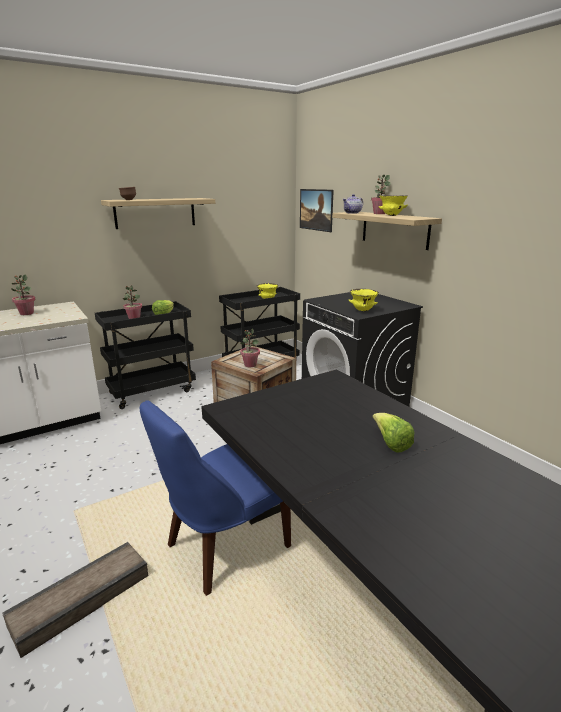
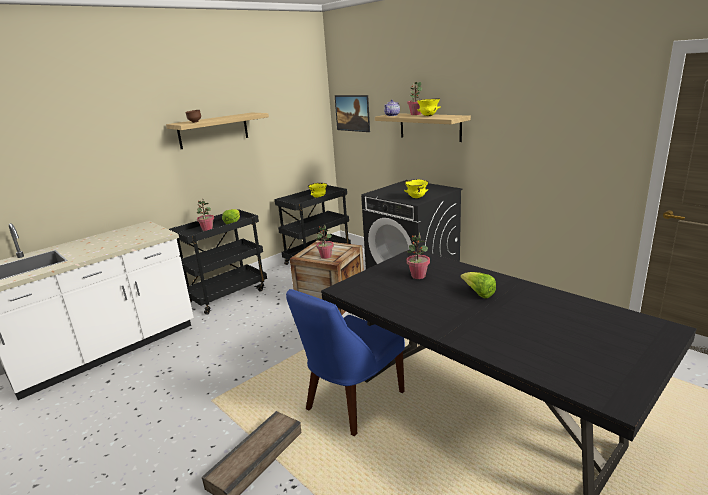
camera: 10 degrees left, 0 degrees up
potted plant [11,275,36,315] -> potted plant moved to [406,233,430,279]

